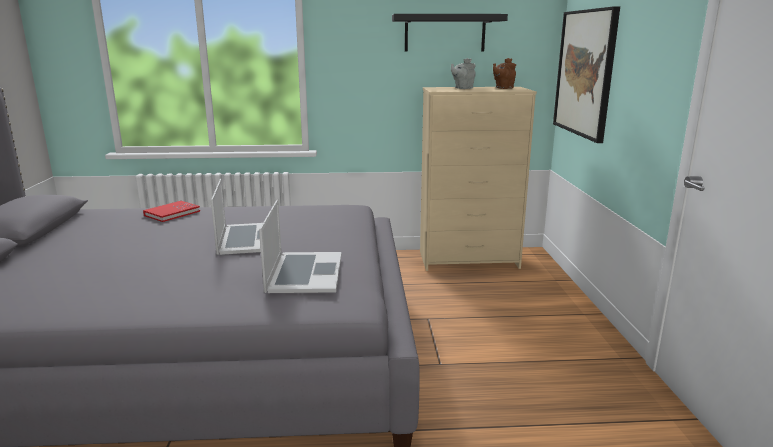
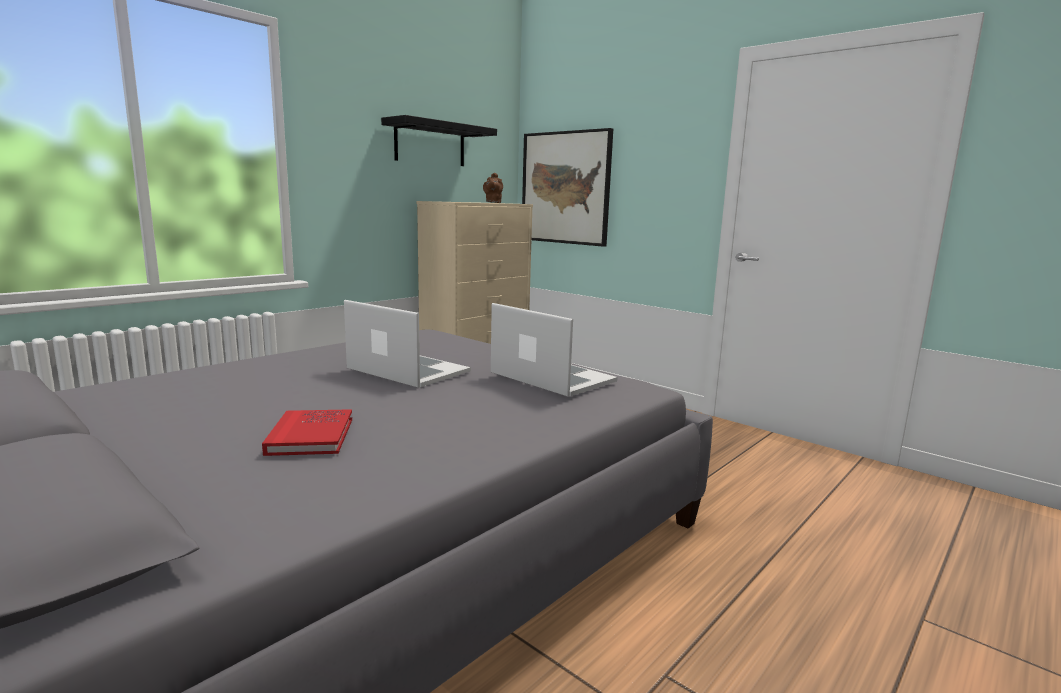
camera: 45 degrees left, 5 degrees down
red book [143,201,200,222] -> red book moved to [262,409,352,456]
grey teapot [451,58,476,89] -> none

